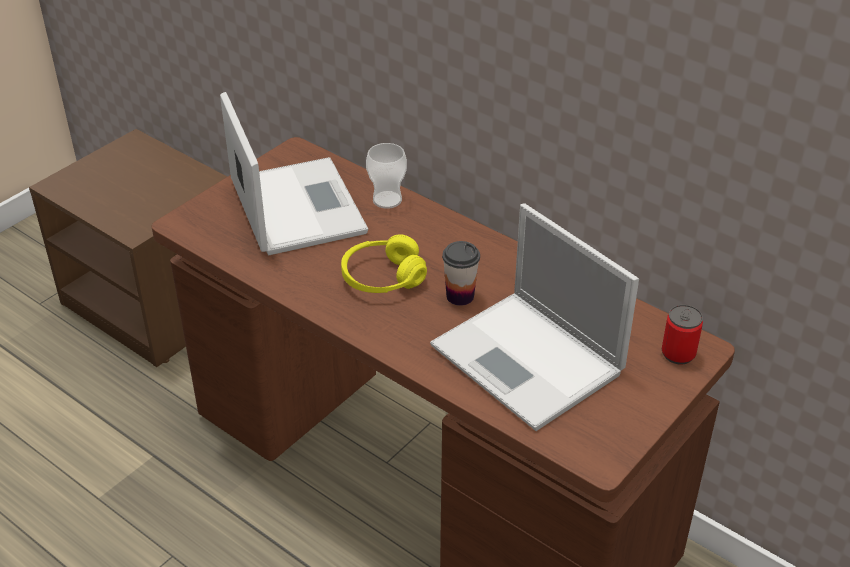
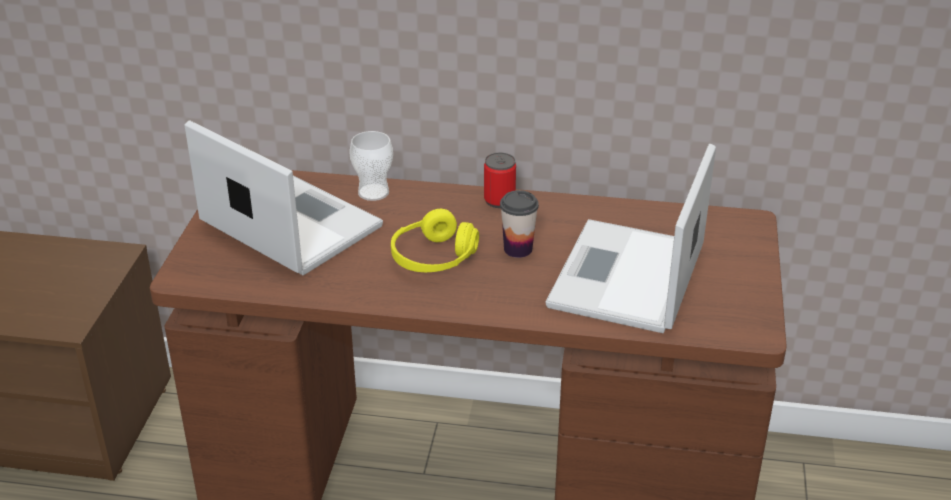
camera: 30 degrees left, 5 degrees down
laptop [430,203,639,431] -> laptop turned 90 degrees clockwise [546,144,716,333]
can [662,305,703,364] -> can moved to [484,153,516,208]

